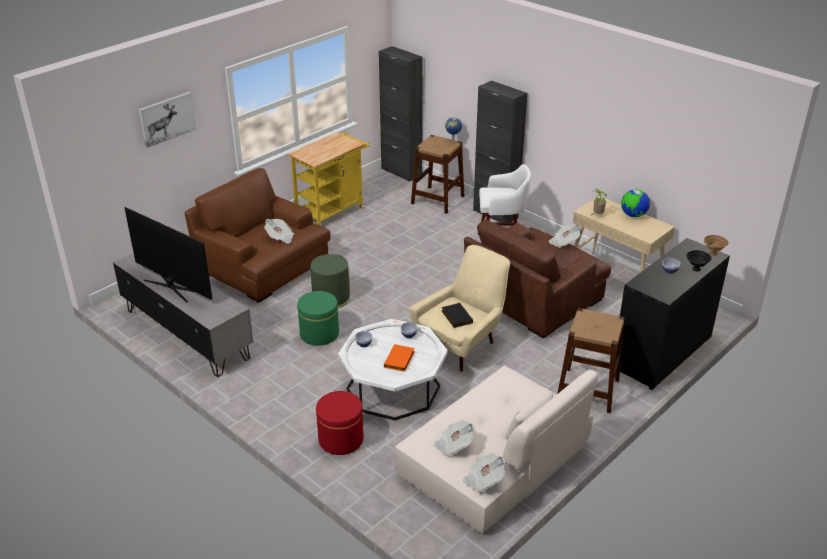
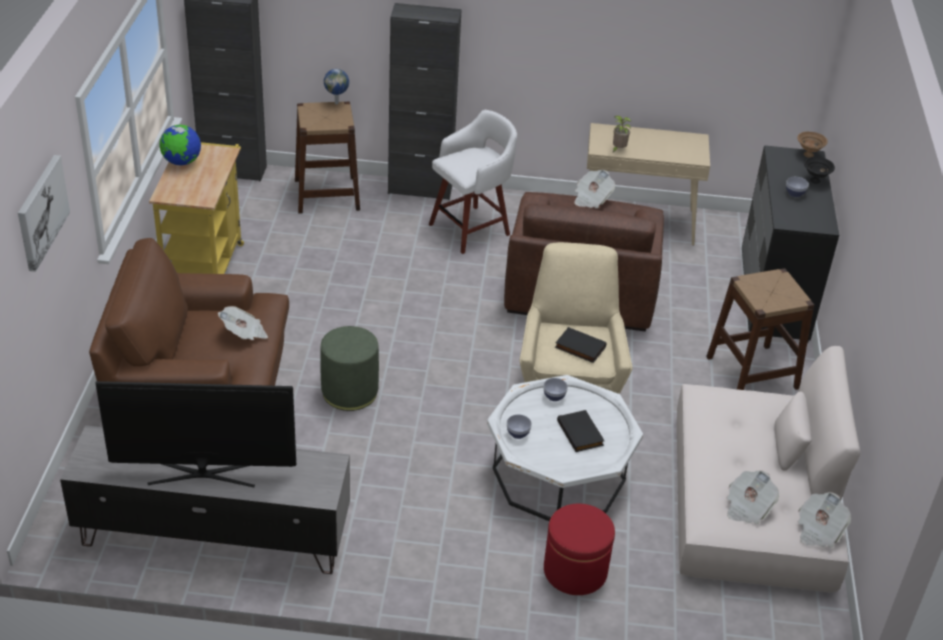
camera: 40 degrees left, 5 degrees up
green ottoman [297,291,339,346] -> none
orange book [384,344,414,372] -> black book [557,410,604,452]
globe [621,189,650,217] -> globe moved to [159,125,201,165]

